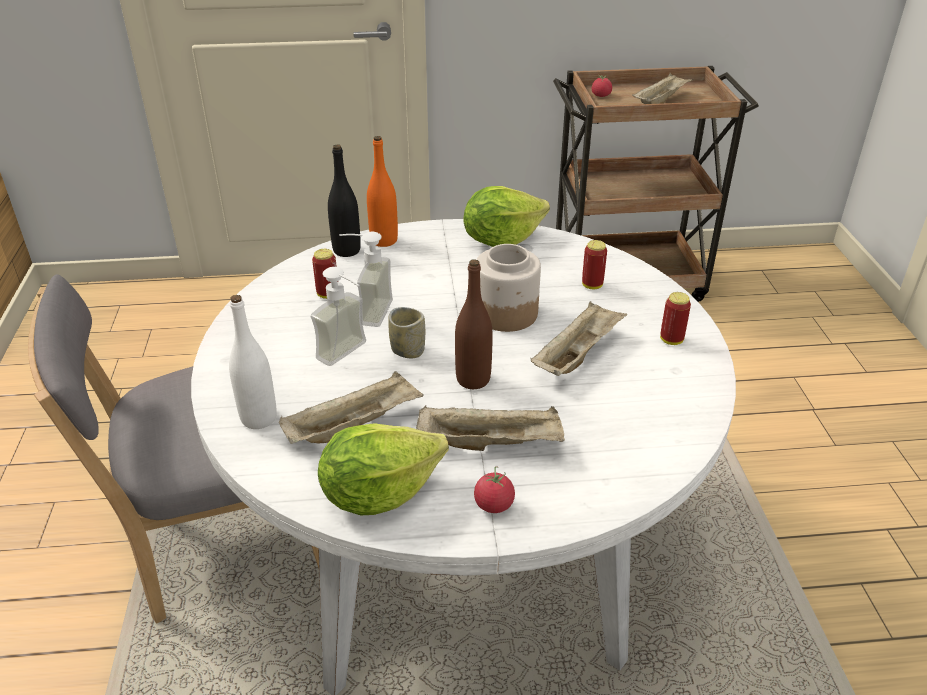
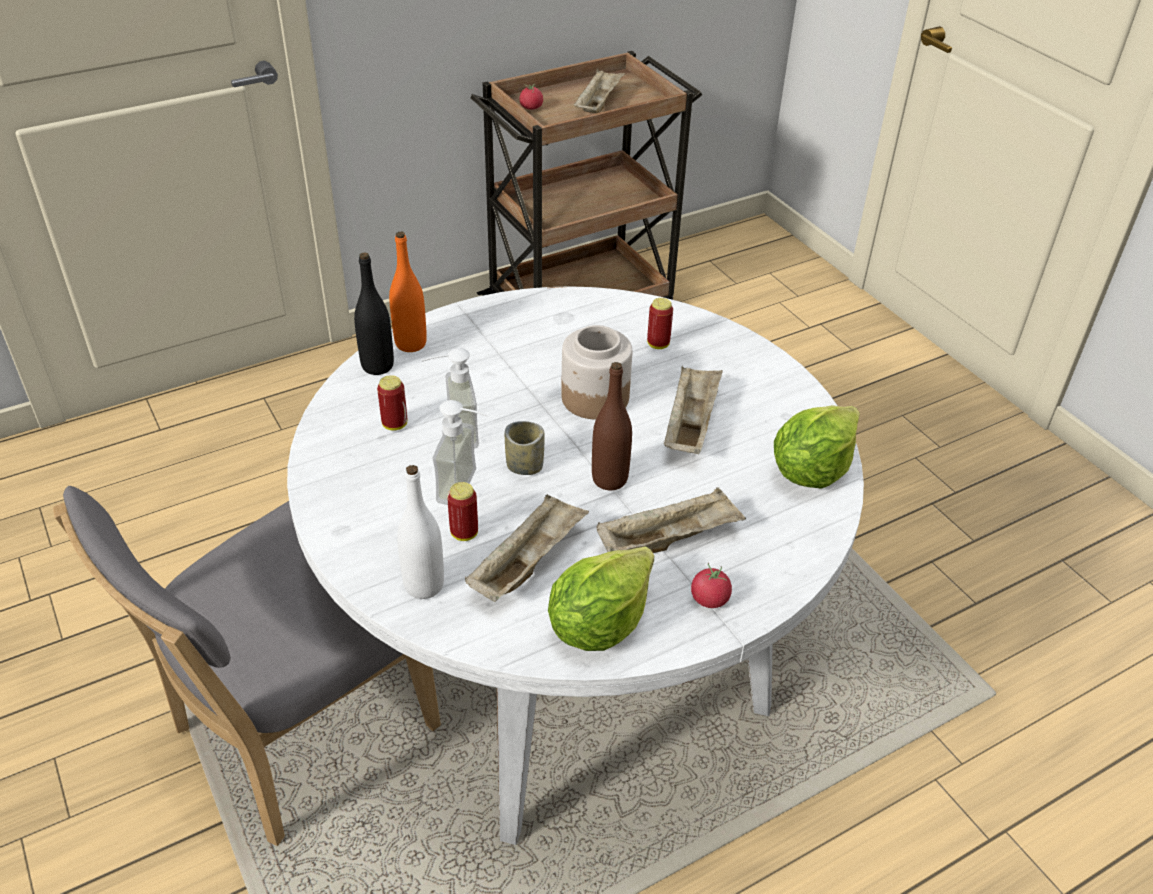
camera: 25 degrees left, 5 degrees up
lettuce [463,186,550,247] -> lettuce moved to [774,405,860,489]
can [660,292,691,345] -> can moved to [447,482,478,541]

